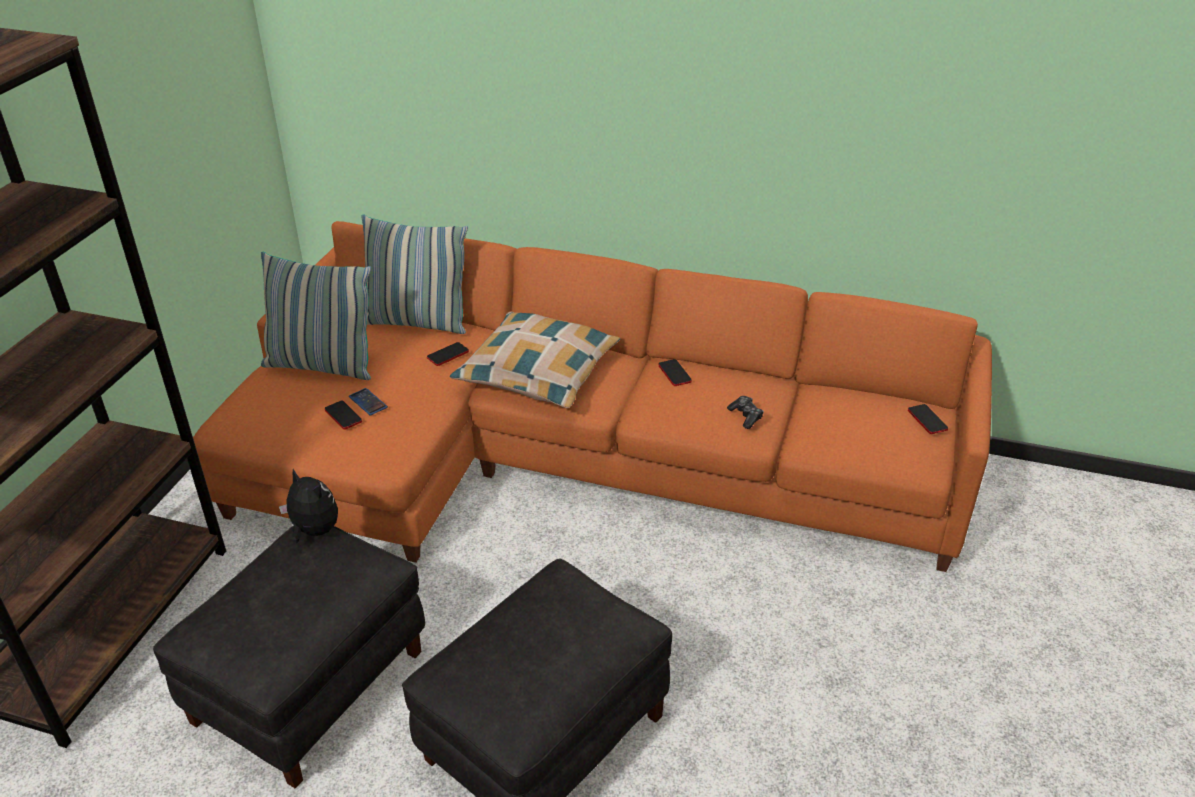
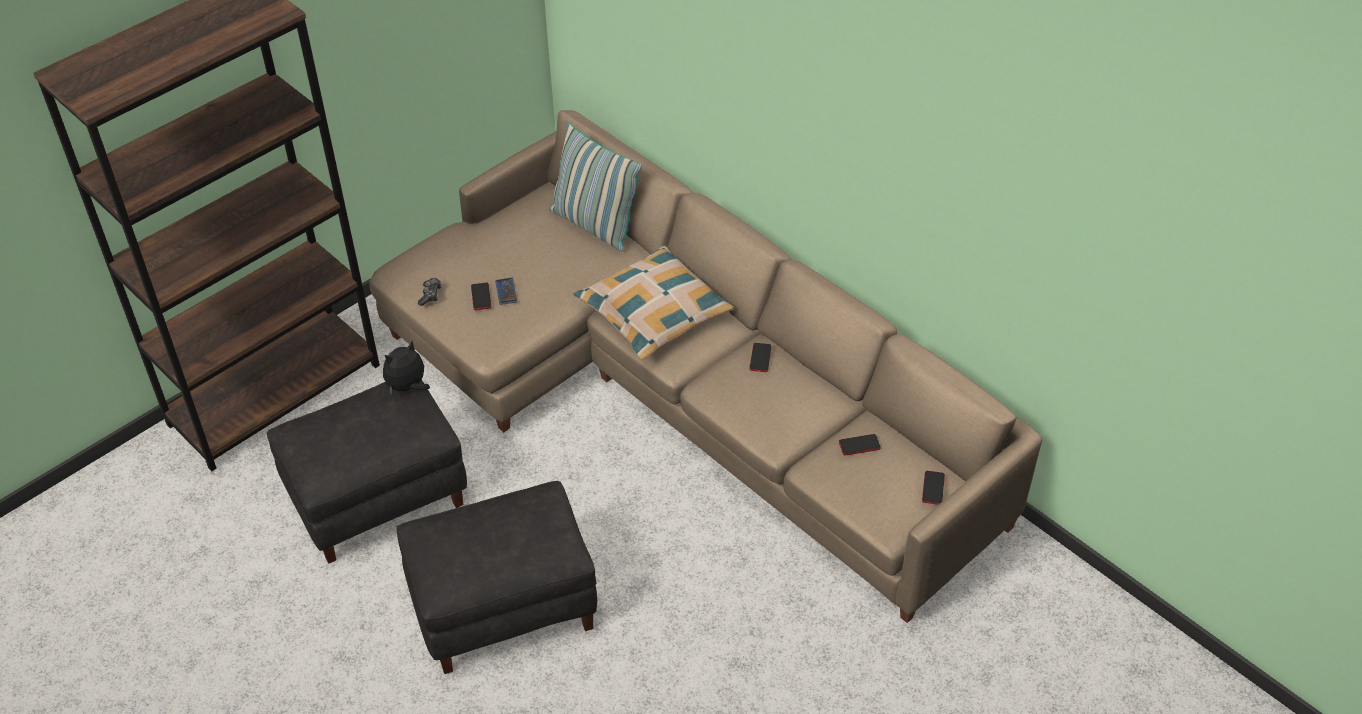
camera: 30 degrees right, 10 degrees up
orange sofa [193,221,992,572] -> beige sofa [369,110,1042,623]
pillow [261,252,371,380] -> none
plush toy [279,469,338,544] -> plush toy turned 105 degrees counterclockwise [383,341,430,395]
phone [427,342,469,366] -> phone moved to [839,434,881,455]
game controller [727,396,764,429] -> game controller moved to [418,278,442,306]

